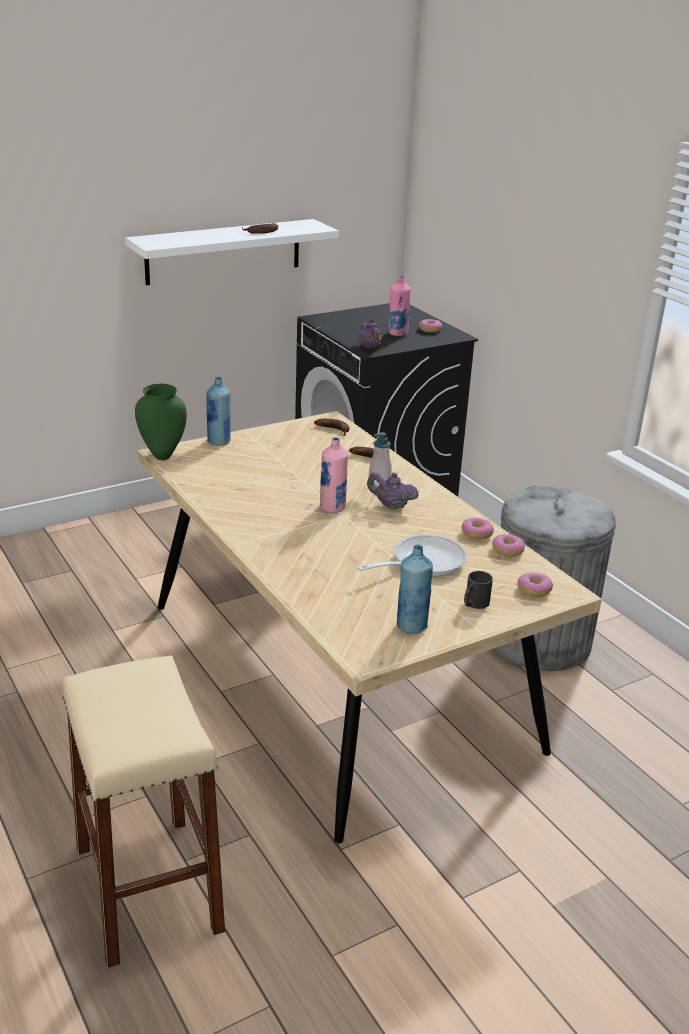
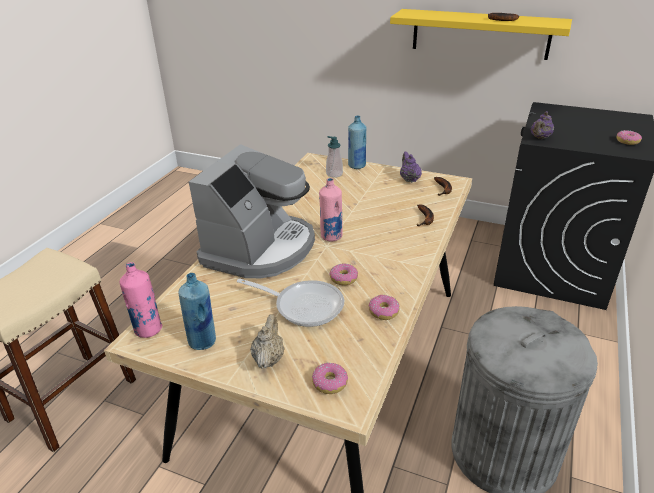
camera: 55 degrees right, 5 degrees up
white shelf [125,219,339,285] -> yellow shelf [390,9,572,60]
green vase [135,384,187,460] -> none
purple teapot [367,472,419,510] -> purple teapot moved to [400,152,422,182]
soap dispenser [368,432,392,486] -> soap dispenser moved to [326,136,343,178]
pink bottle [389,275,411,336] -> pink bottle moved to [120,262,163,338]
black mug [464,571,493,609] -> beige teapot [250,314,285,369]
donut [492,534,525,557] -> donut moved to [329,263,358,285]
none -> coffee machine [189,144,315,278]

